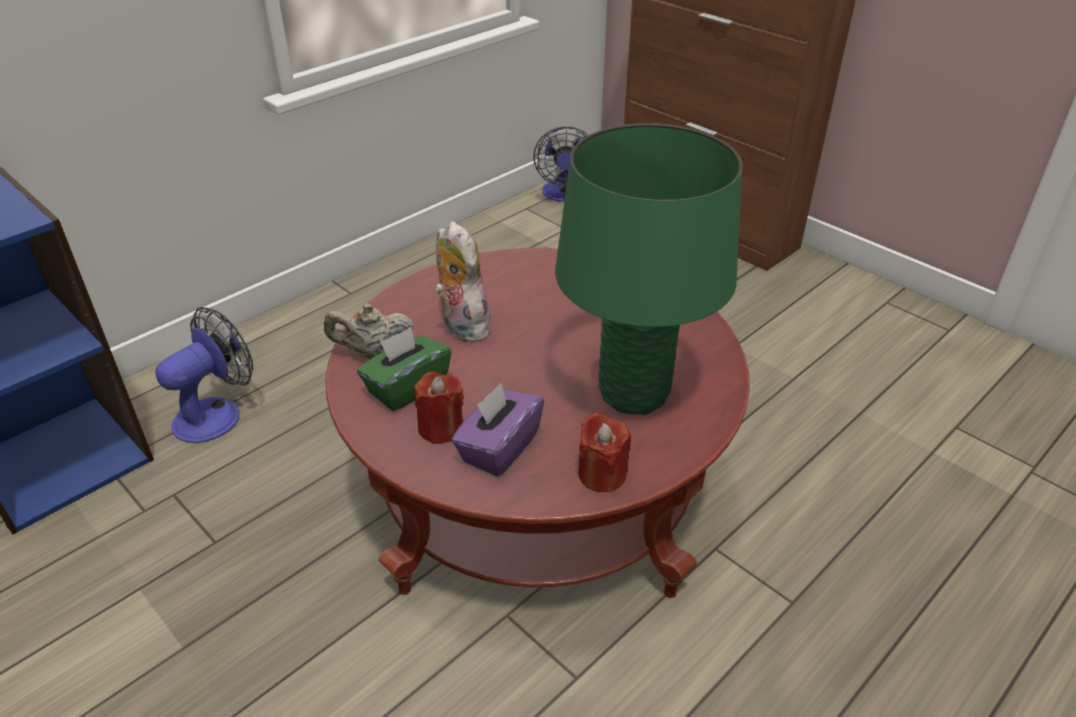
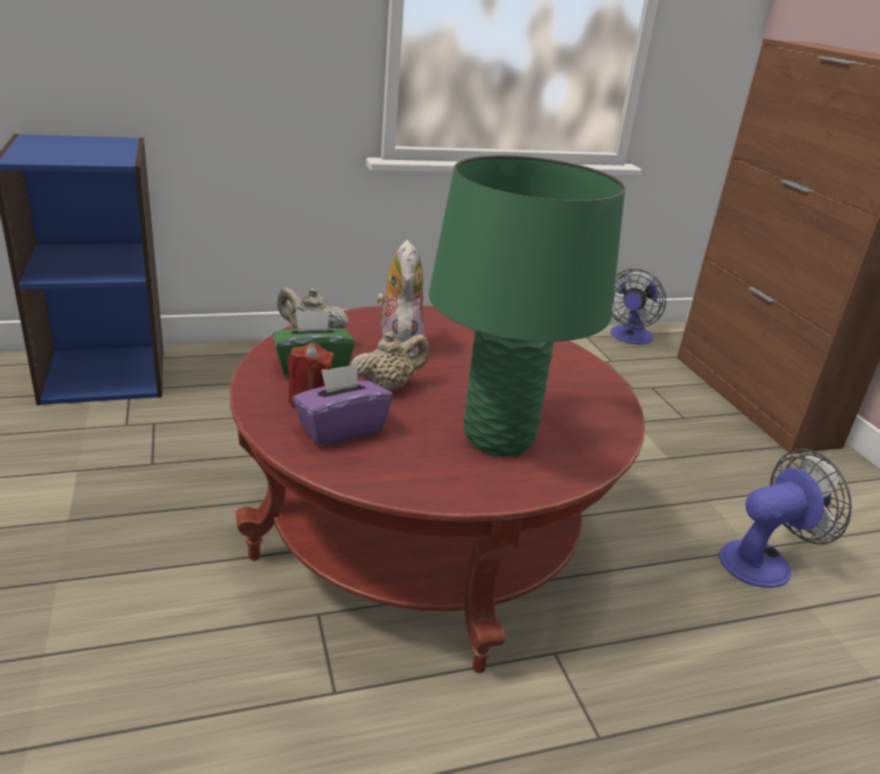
camera: 25 degrees right, 10 degrees down
fan [155,307,253,443] -> fan moved to [719,449,852,588]
red candle [578,412,631,492] -> none
none -> beige teapot [350,332,430,391]

